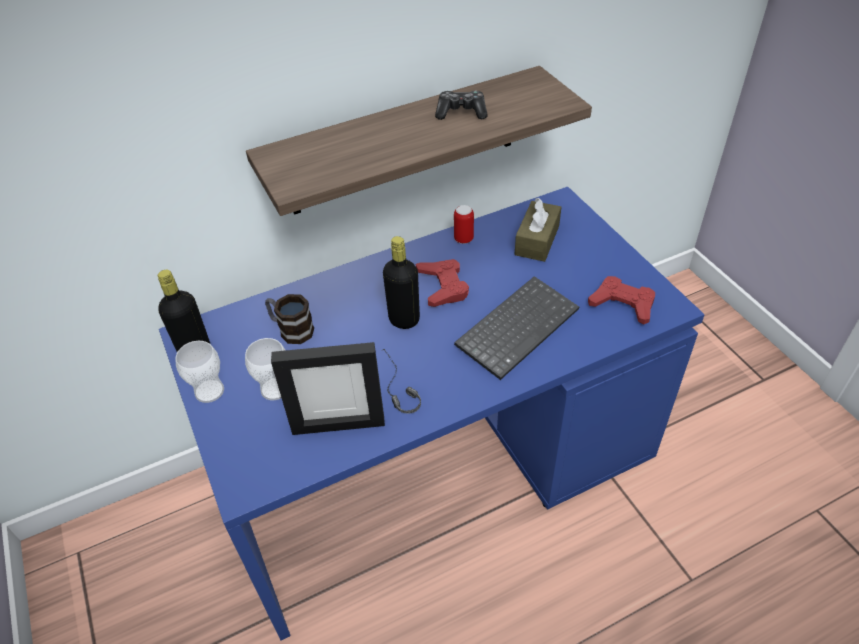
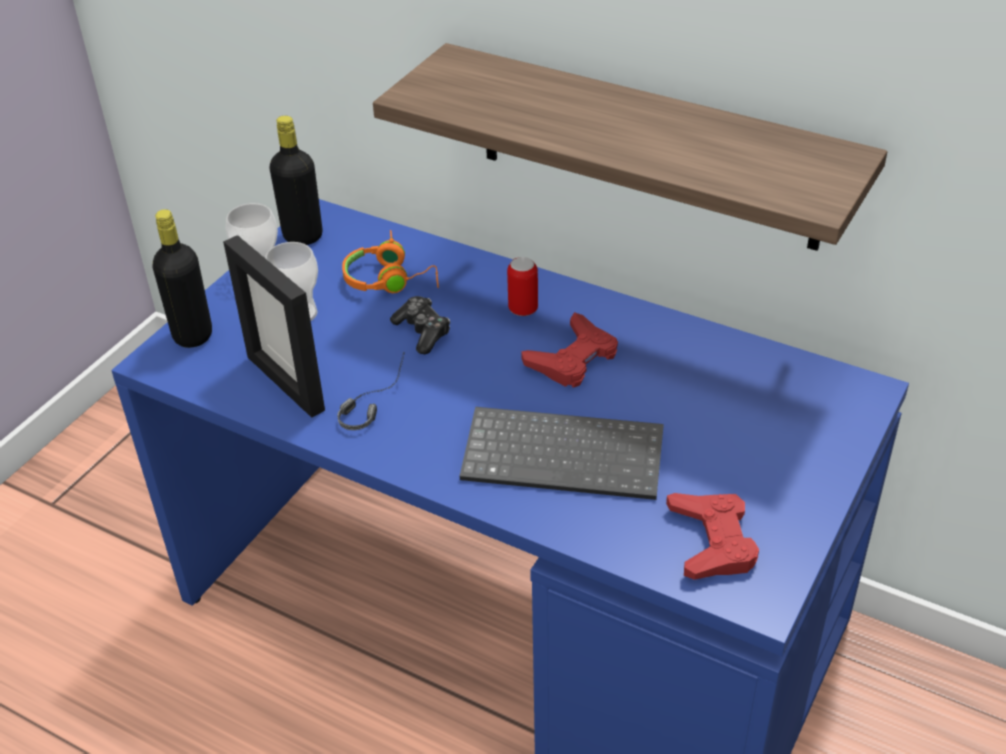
camera: 55 degrees right, 5 degrees down
mug [265,294,314,344] -> orange headphones [342,230,439,293]
black bottle [383,236,420,329] -> black bottle moved to [153,209,212,348]
game controller [435,91,488,120] -> game controller moved to [390,296,450,354]
can [454,205,474,244] -> can moved to [507,257,538,316]
brown tissue box [515,198,561,262] -> none

